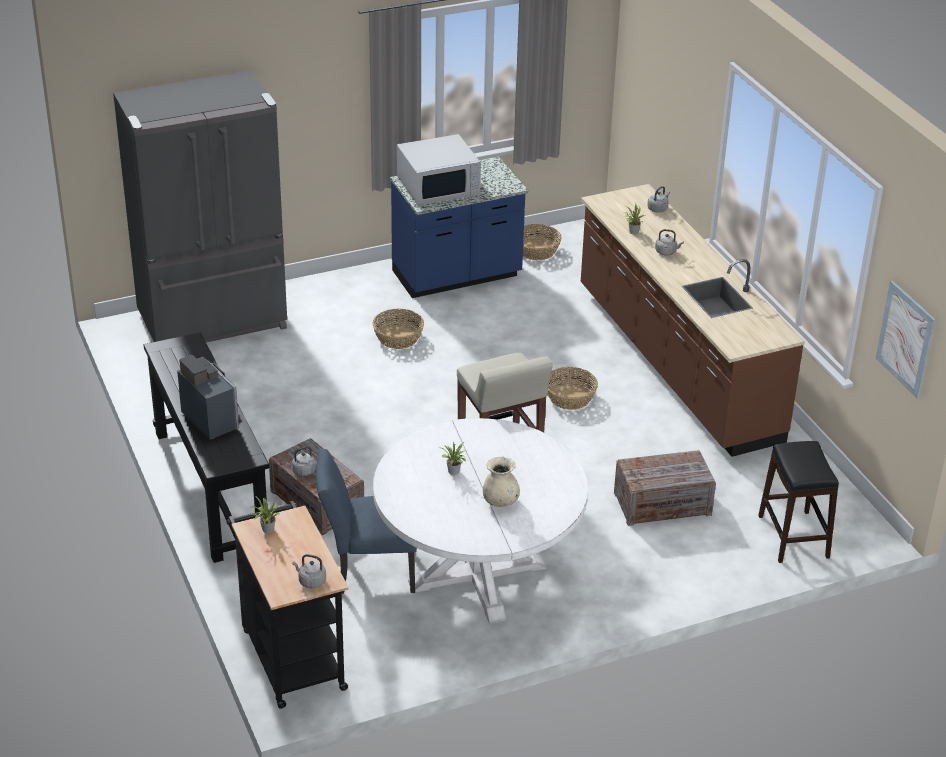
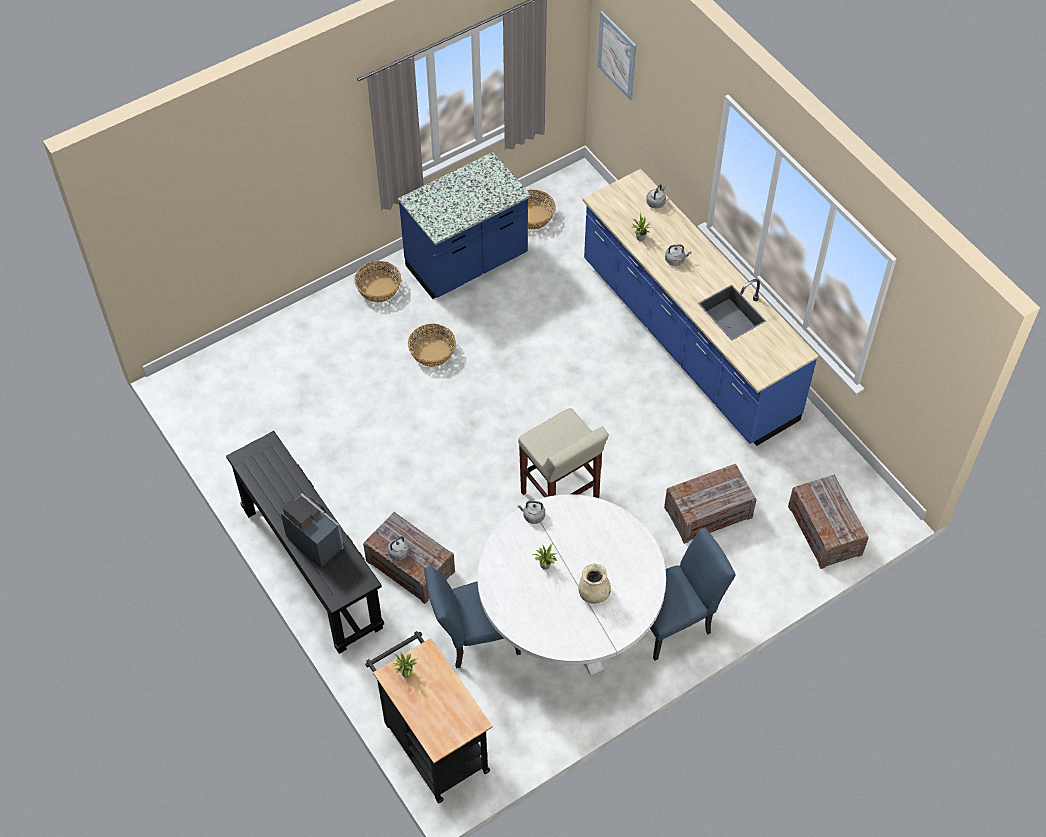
camera: 10 degrees left, 20 degrees up
grey fridge [113,70,287,343] -> none
grey kettle [292,554,326,588] -> grey kettle moved to [518,501,545,524]
white microwave [397,134,481,205] -> none
basket [548,367,598,410] -> basket moved to [355,261,401,303]
brown counter [581,184,805,457] -> blue counter [582,169,818,446]
black stool [758,441,839,563] -> crate [788,474,869,569]
picture [876,281,936,398] -> picture moved to [597,11,636,101]
none -> blue chair [650,528,736,661]

